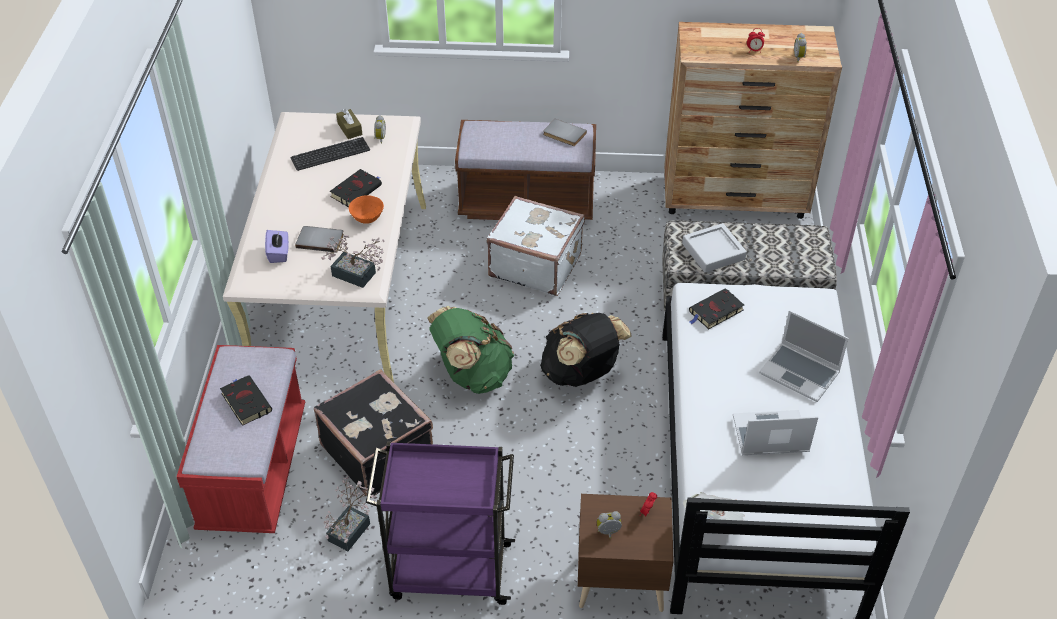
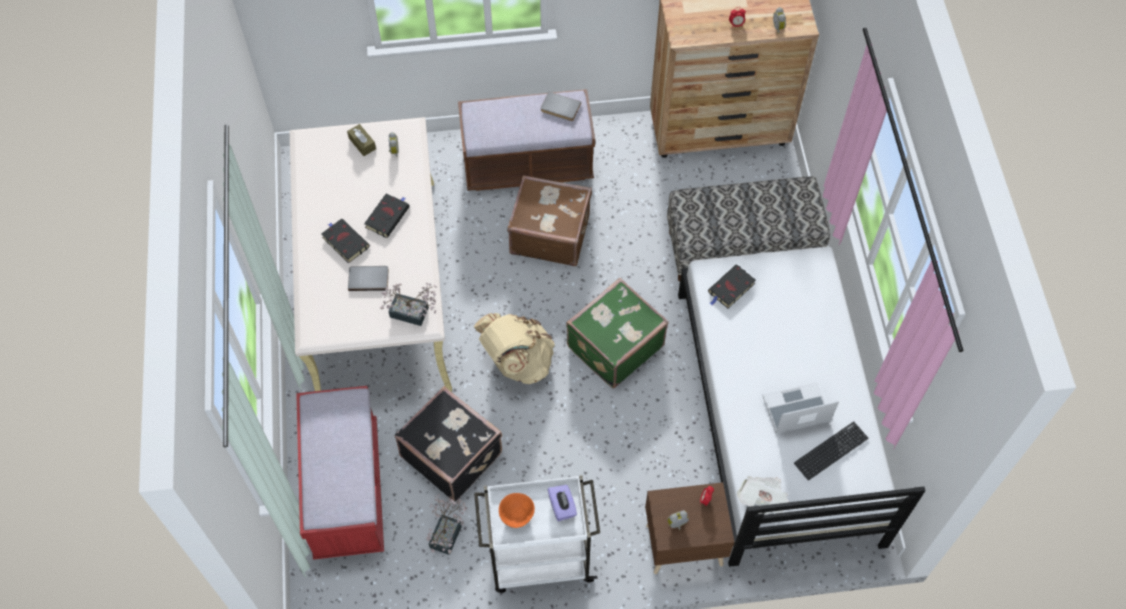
camera: 10 degrees left, 15 degrees up
black book [220,375,272,426] -> black book moved to [321,219,370,263]
purple tissue box [265,229,289,263] -> purple tissue box moved to [548,485,577,521]
keyboard [291,137,370,171] -> keyboard moved to [794,421,869,480]
orange bowl [349,195,384,224] -> orange bowl moved to [499,493,535,528]
purple cart [366,441,515,605] -> white cart [474,475,600,593]
green backpack [427,306,514,394] -> beige backpack [474,313,555,384]
white suitcase [487,196,585,296] -> brown suitcase [507,175,592,266]
black backpack [540,313,632,387] -> green suitcase [566,278,669,389]
grey tray [682,223,747,273] -> none
laptop [759,310,849,402] -> none

